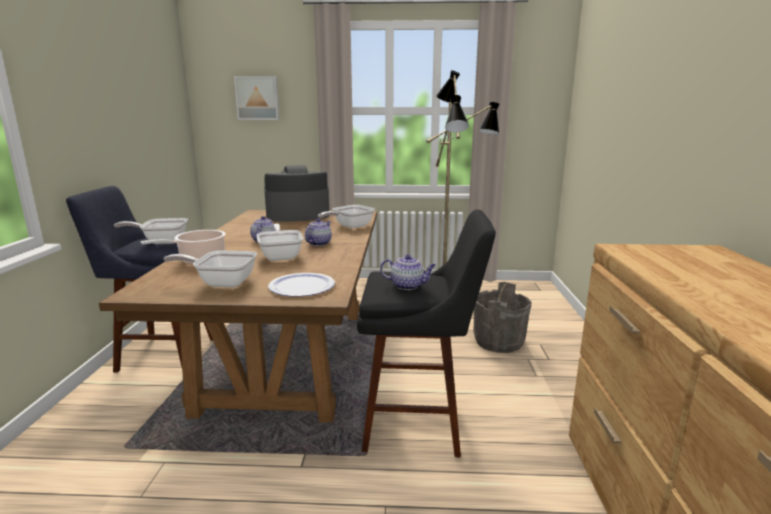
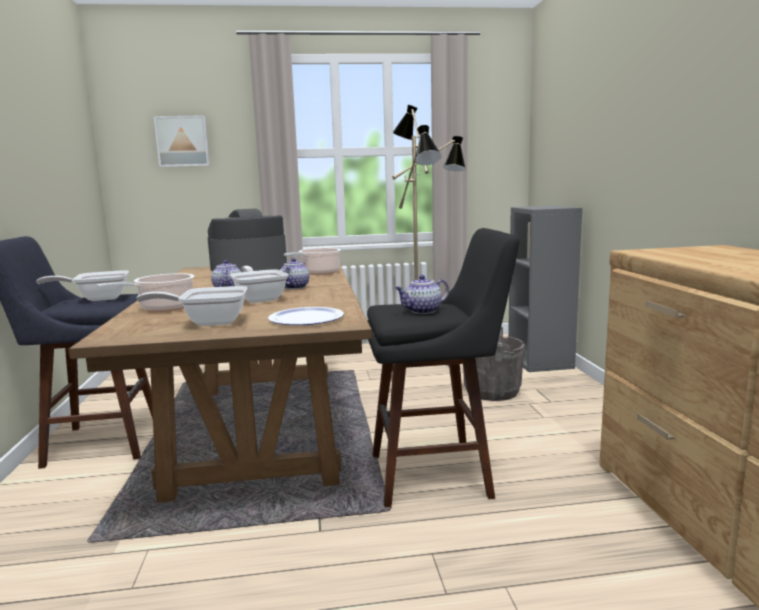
camera: 10 degrees left, 5 degrees down
frying pan [318,205,375,228] -> cooking pot [284,248,341,275]
teapot [380,254,436,290] -> teapot turned 150 degrees clockwise [395,275,449,314]
none -> grey bookcase [508,206,582,372]

